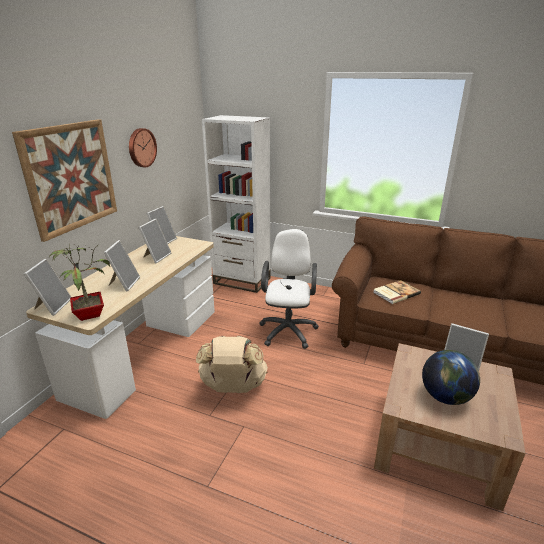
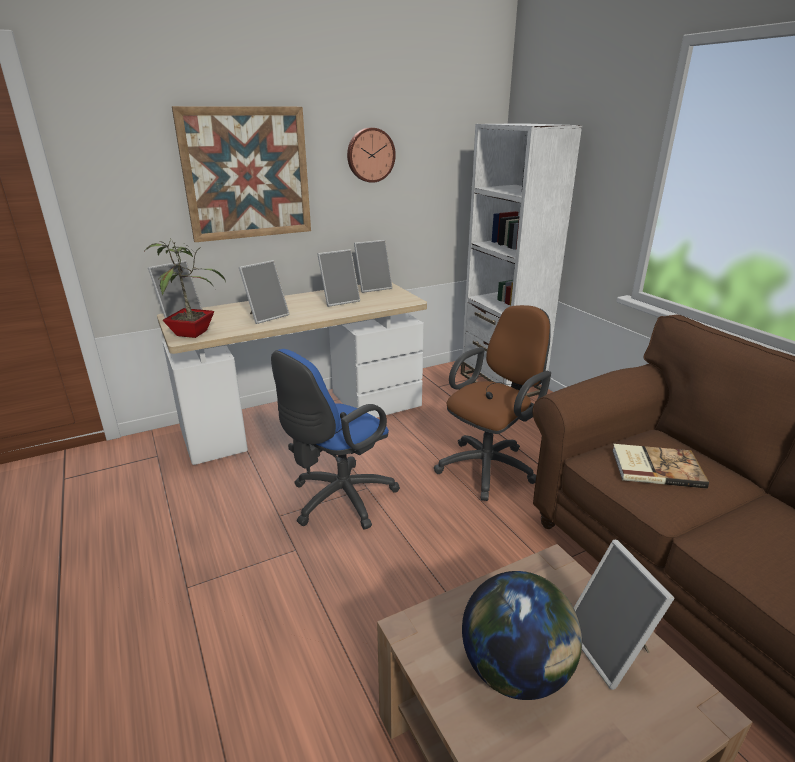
camera: 40 degrees right, 0 degrees up
beige backpack [196,336,268,393] -> blue office chair [271,349,400,530]
white office chair [259,229,319,349] -> brown office chair [434,305,551,501]

